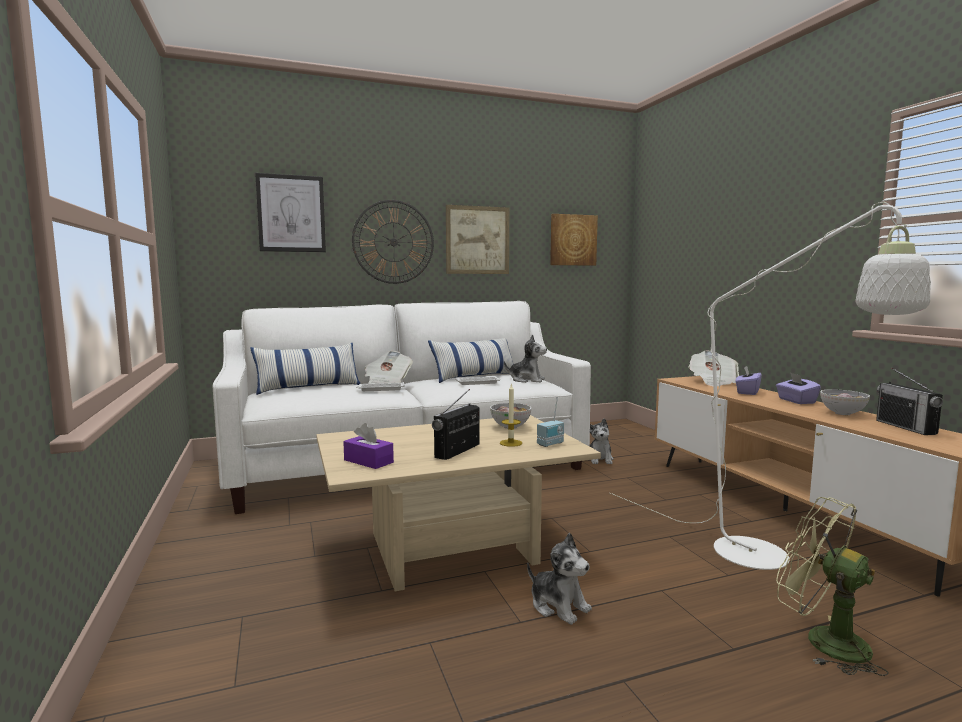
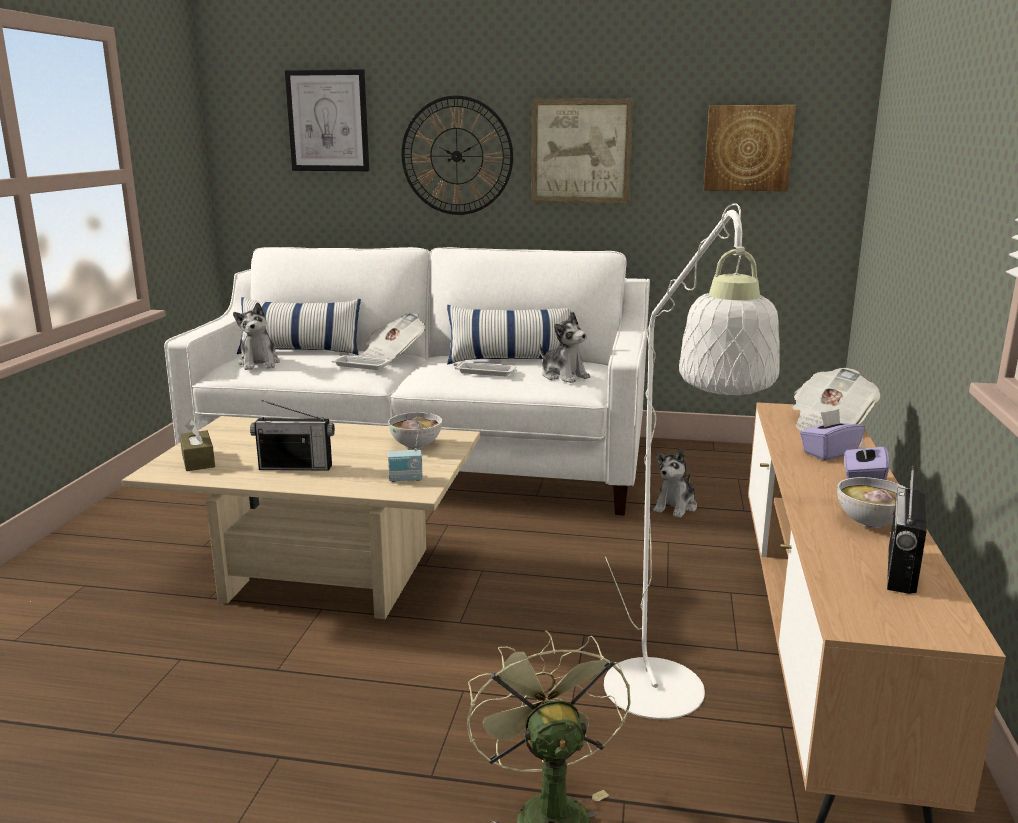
camera: 30 degrees right, 10 degrees up
purple tissue box [343,423,394,469] -> brown tissue box [180,419,215,471]
radio [432,389,480,460] -> radio turned 150 degrees counterclockwise [250,400,335,471]
candle [500,383,522,447] -> none
plush toy [527,533,592,625] -> plush toy moved to [233,302,280,370]

